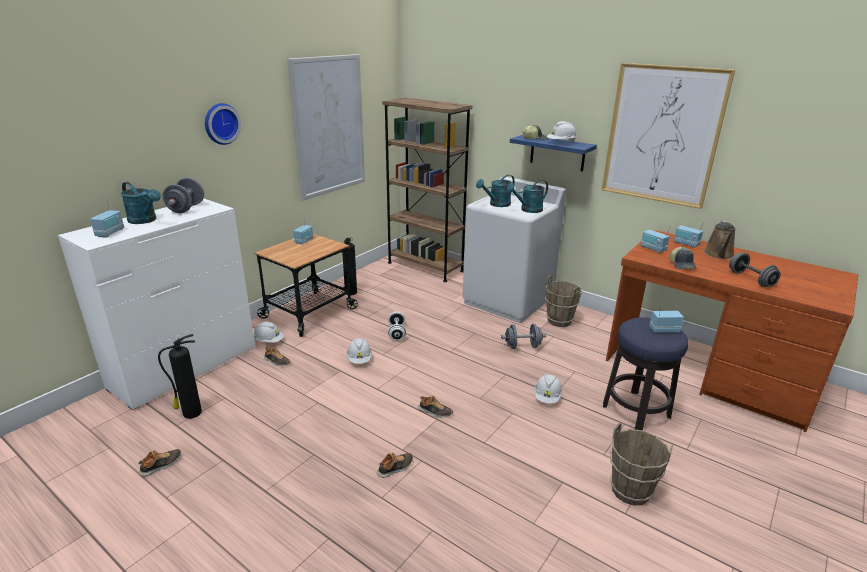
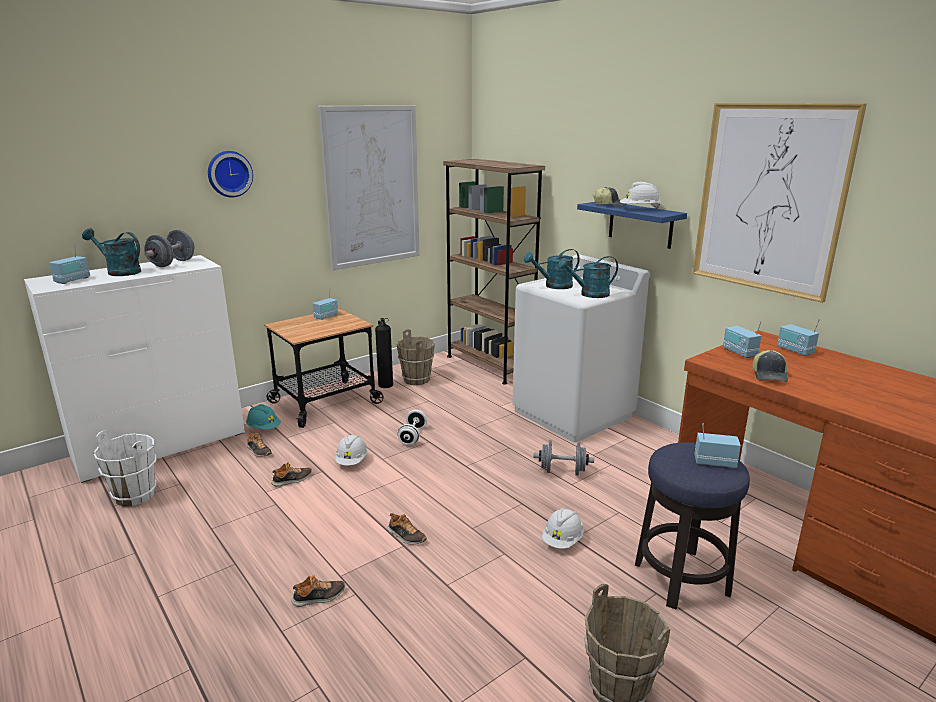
camera: 15 degrees right, 5 degrees down
turquoise watering can [121,182,161,224] -> turquoise watering can turned 150 degrees clockwise [82,228,141,276]
shoe [138,449,181,476] -> shoe moved to [271,462,312,487]
fire extinguisher [158,334,202,419] -> white bucket [93,431,156,506]
white hard hat [253,321,284,343] -> turquoise hard hat [246,404,281,430]
brown bucket [545,275,582,327] -> brown bucket moved to [397,329,435,385]
brown watering can [704,221,735,259] -> none
grey dumbbell [729,253,781,287] -> none

